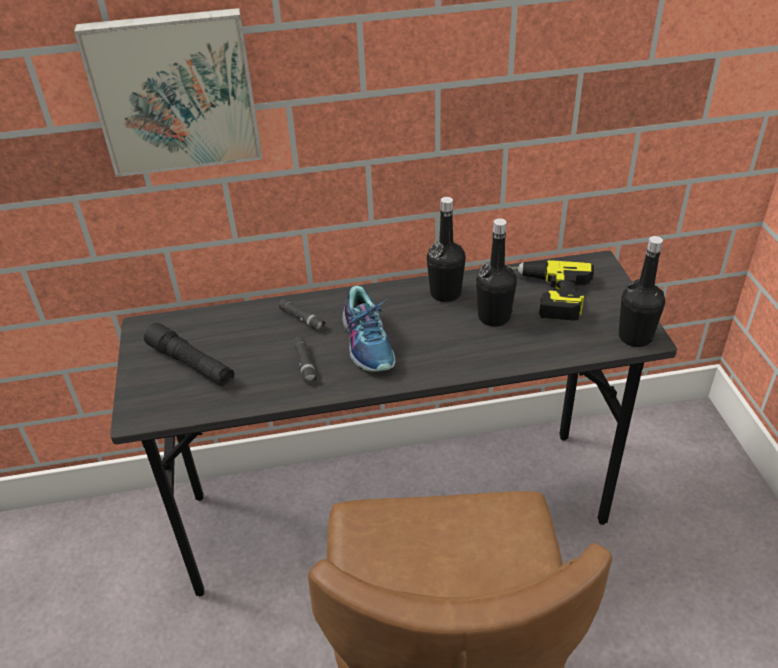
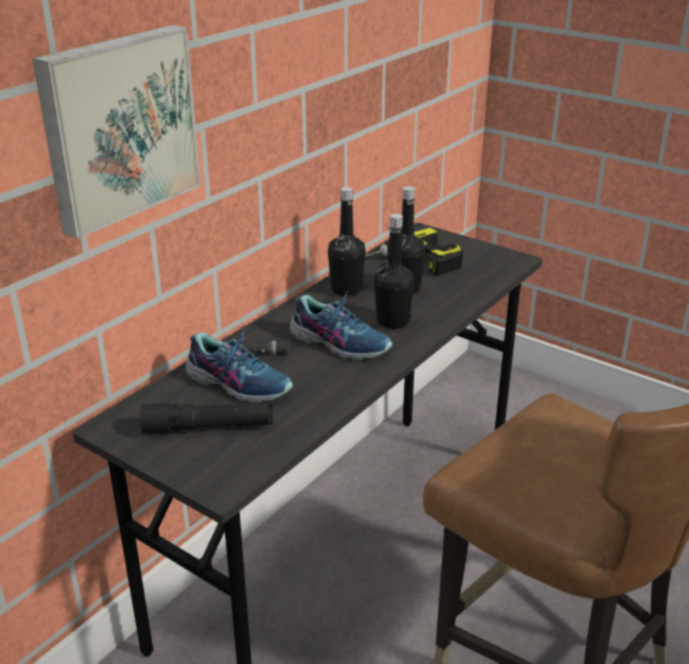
camera: 45 degrees left, 10 degrees down
black flashlight [293,337,317,384] -> none
black bottle [619,236,665,347] -> black bottle moved to [374,214,415,329]
none -> shoe [185,328,293,403]

